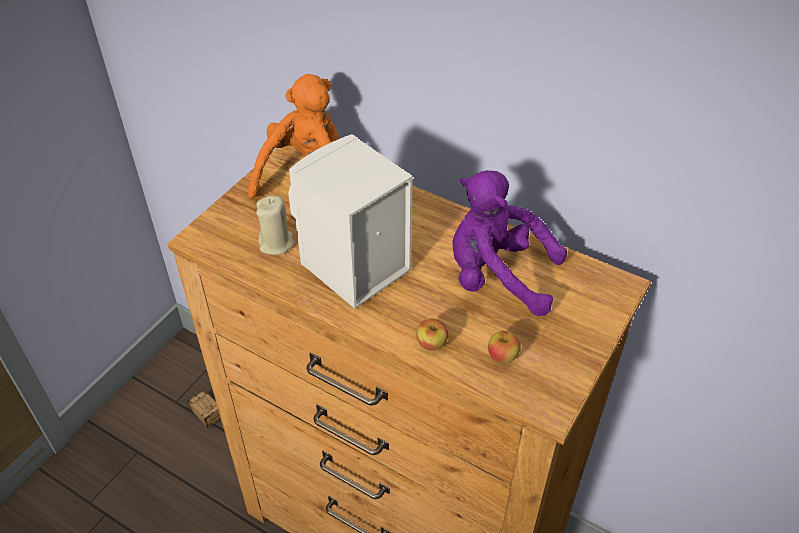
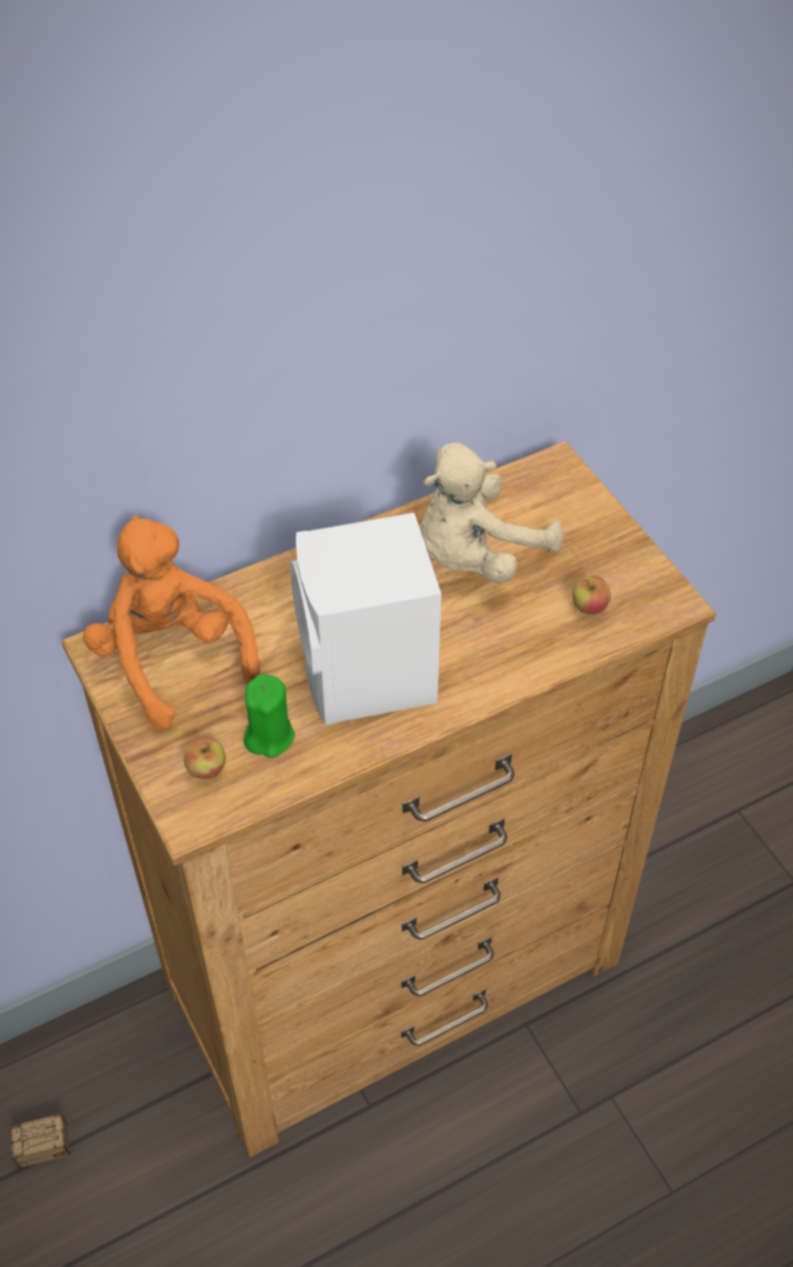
camera: 60 degrees left, 5 degrees up
beige candle [256,195,295,255] -> green candle [244,674,295,758]
apple [416,319,448,351] -> apple moved to [184,737,226,779]
purple plush toy [452,170,567,316] -> beige plush toy [421,443,564,584]

